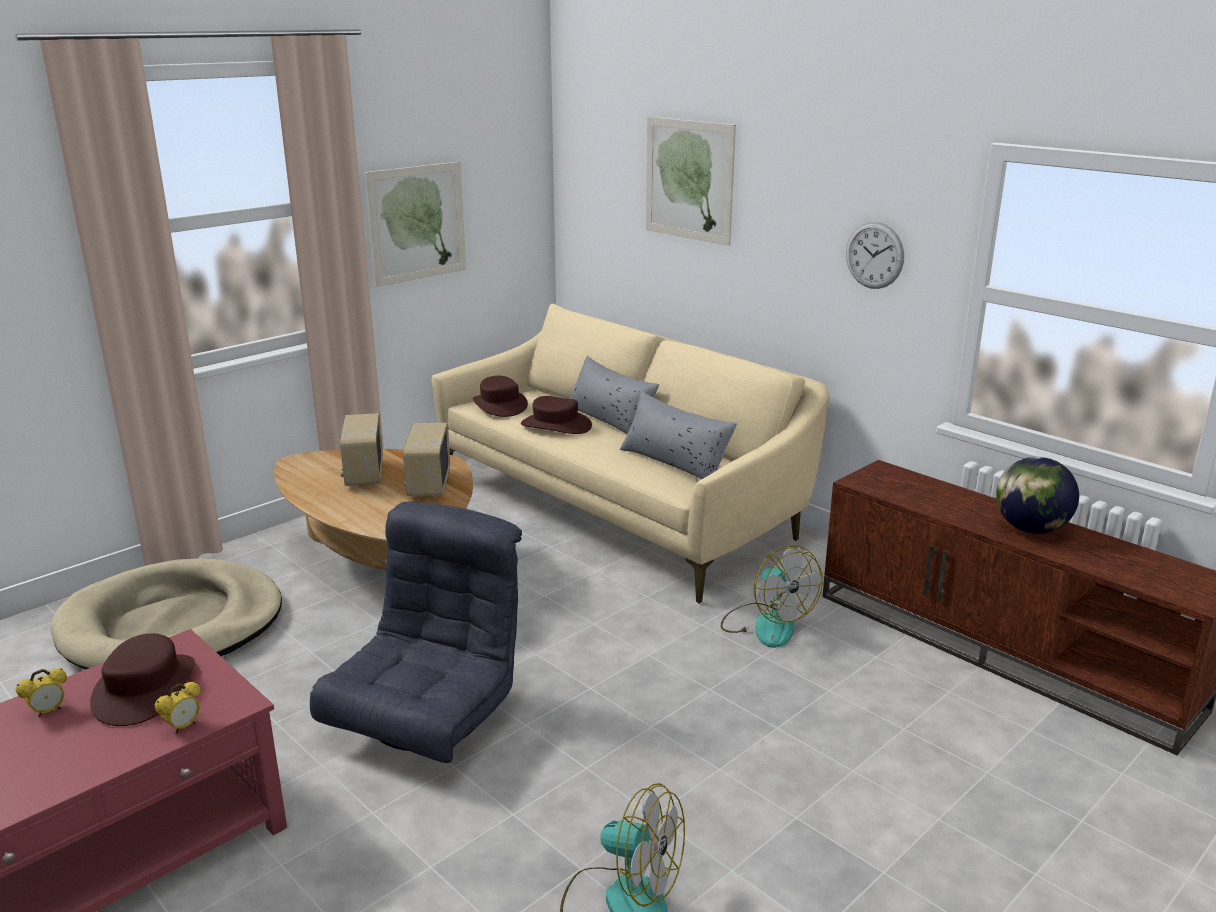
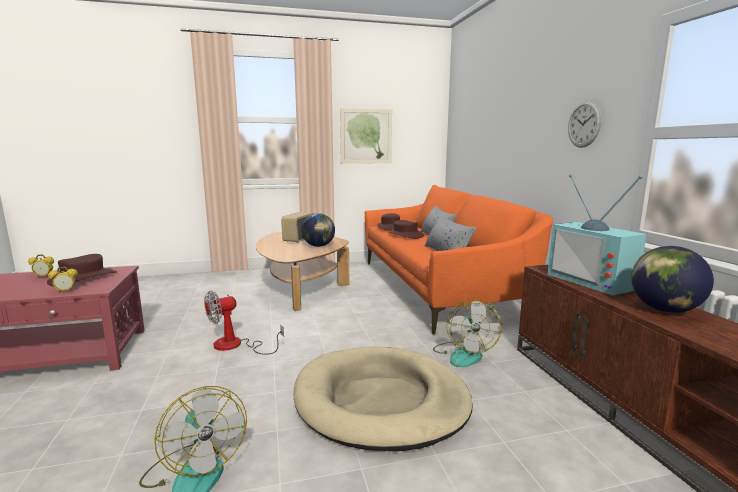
camera: 30 degrees right, 10 degrees down
beige dog bed [51,558,282,669] -> beige dog bed moved to [294,347,473,452]
grey armchair [310,502,522,763] -> fan [204,291,284,355]
radio [403,423,450,497] -> globe [301,213,335,247]
beige sofa [431,304,829,604] -> orange sofa [365,185,553,335]
picture [646,117,736,246] -> none
none -> television [548,174,647,296]

